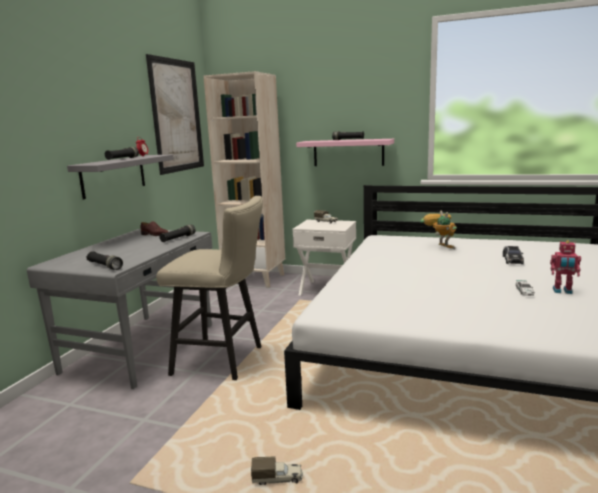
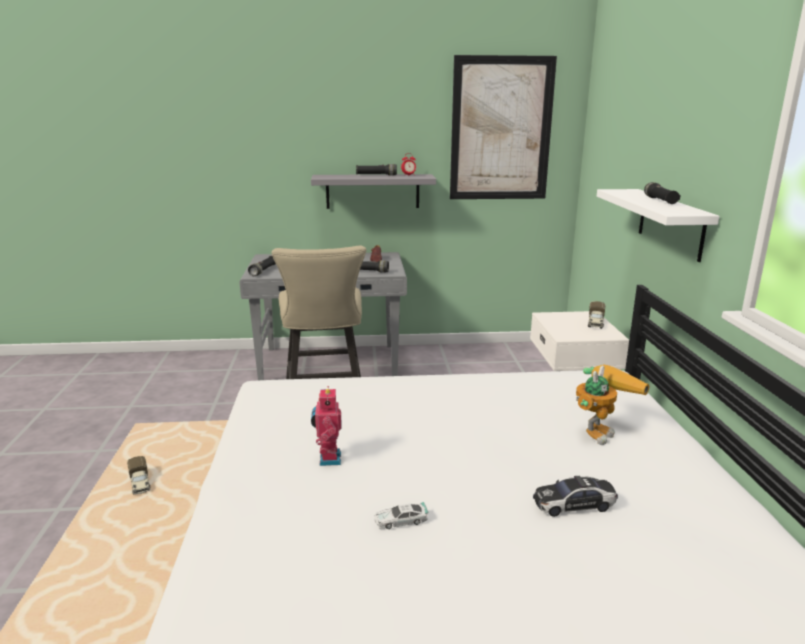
camera: 65 degrees right, 5 degrees up
beige bookcase [203,71,285,288] -> none
pink shelf [296,139,394,166] -> white shelf [597,189,720,262]
toy robot [550,241,581,294] -> toy robot moved to [311,386,341,466]

